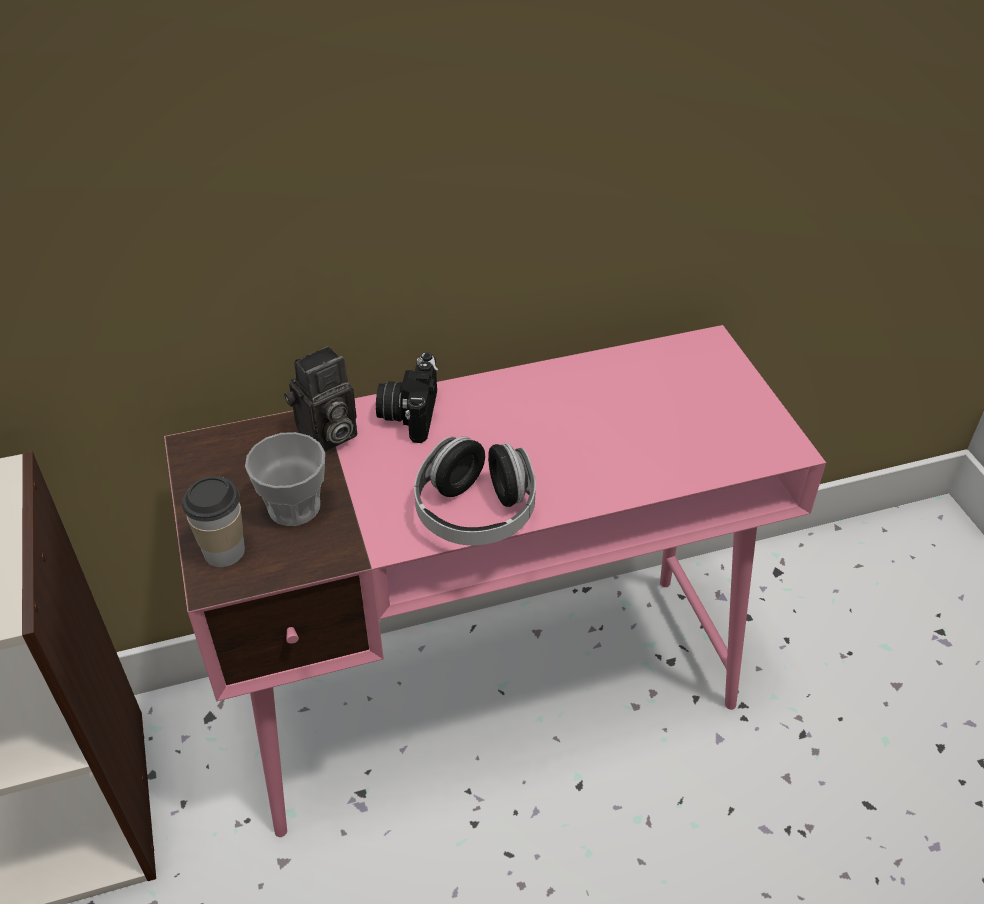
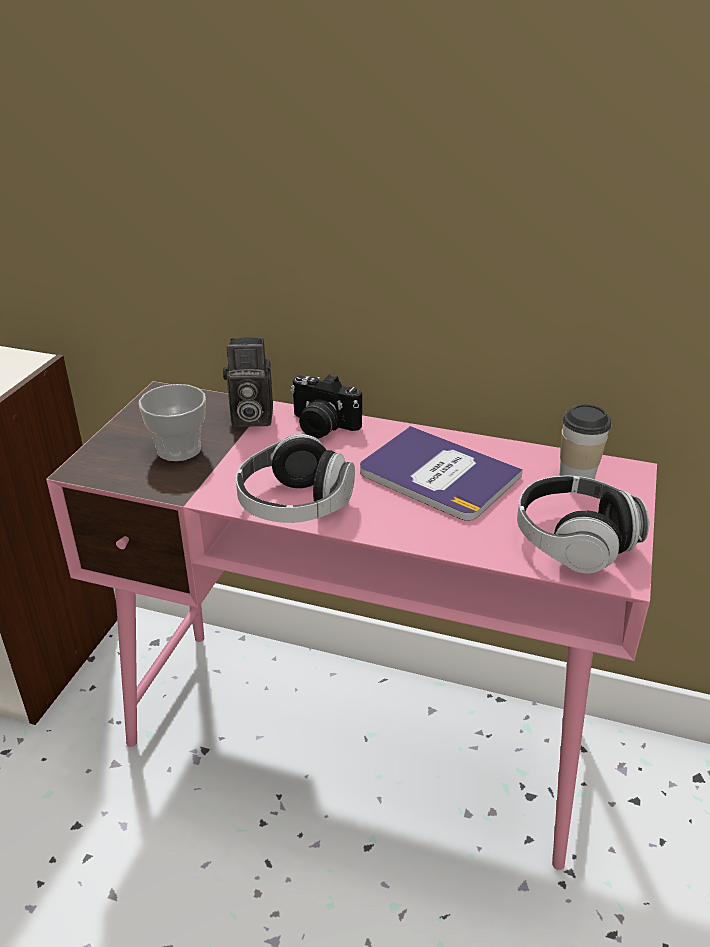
camera: 35 degrees right, 10 degrees down
cup [182,476,245,567] -> cup moved to [560,404,611,479]
camera [376,352,438,443] -> camera turned 105 degrees counterclockwise [291,374,362,439]
none -> book [360,426,523,521]
none -> headphones [517,476,649,574]

